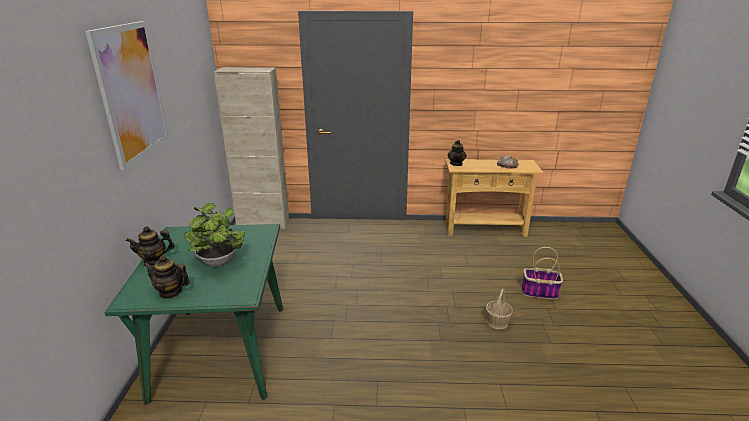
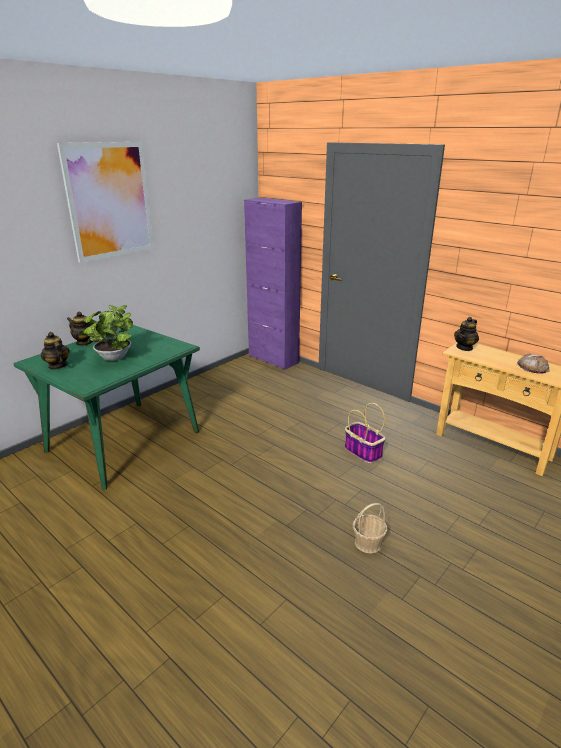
camera: 40 degrees right, 0 degrees up
beige cabinet [214,67,289,229] -> purple cabinet [244,197,302,370]
basket [521,247,563,299] -> basket moved to [345,403,385,463]

